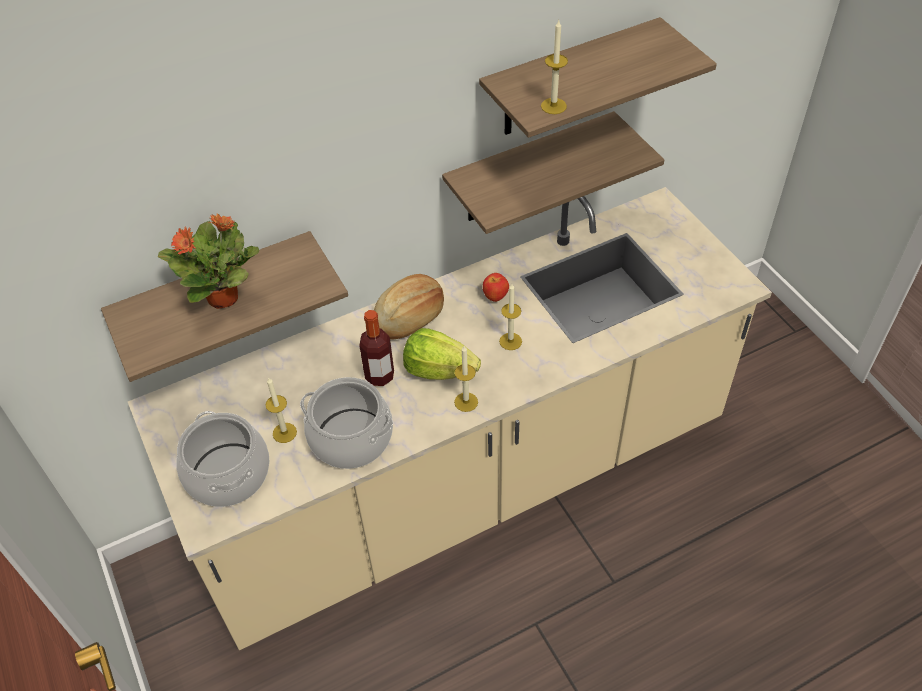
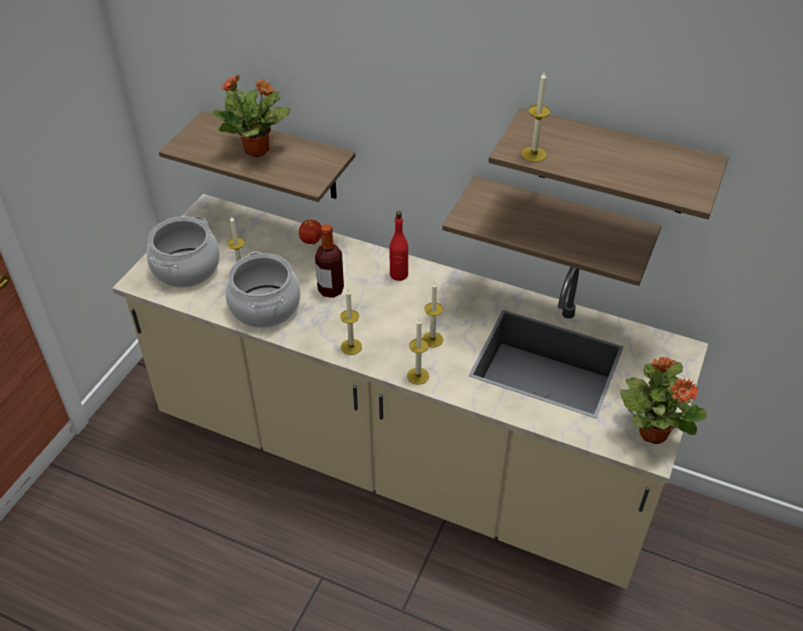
camera: 50 degrees right, 5 degrees down
bread [374,274,444,339] -> red bottle [389,211,408,281]
lettuce [403,328,481,380] -> none
apple [483,273,509,302] -> apple moved to [299,220,322,244]
none -> candle [407,319,429,385]
none -> potted plant [620,357,708,444]

